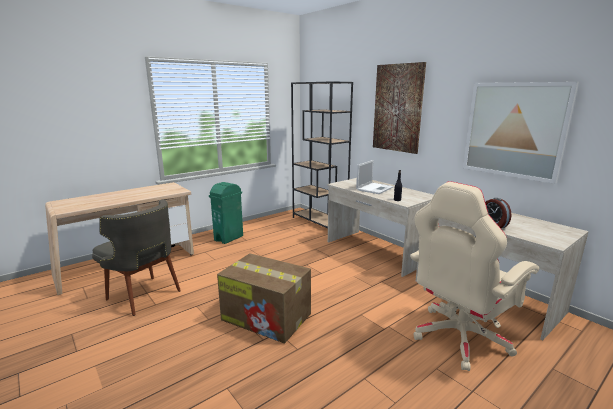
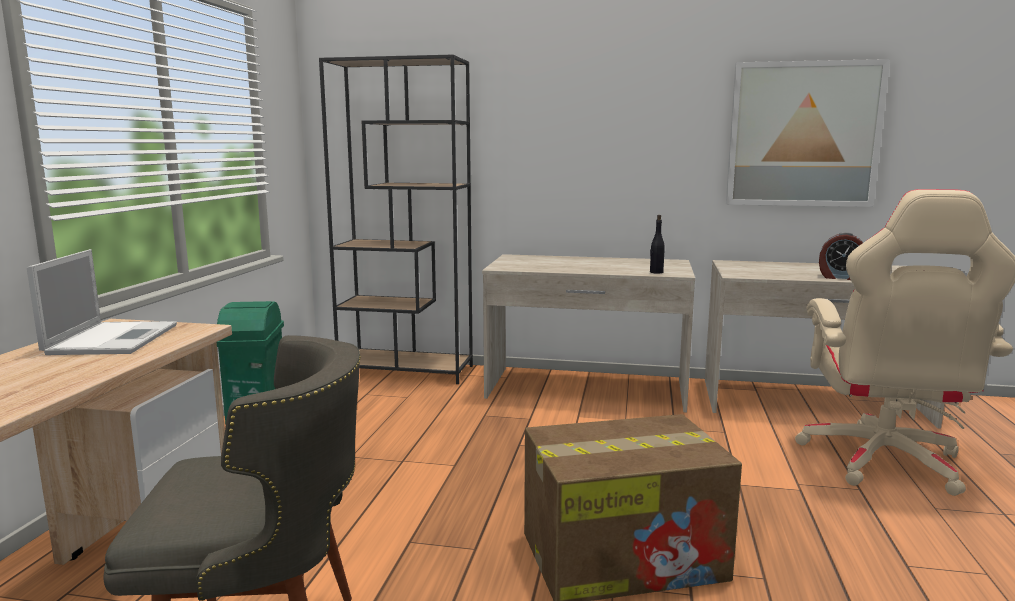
camera: 40 degrees left, 5 degrees down
laptop [356,160,394,194] -> laptop moved to [27,249,177,355]
picture [373,62,426,154] -> none

